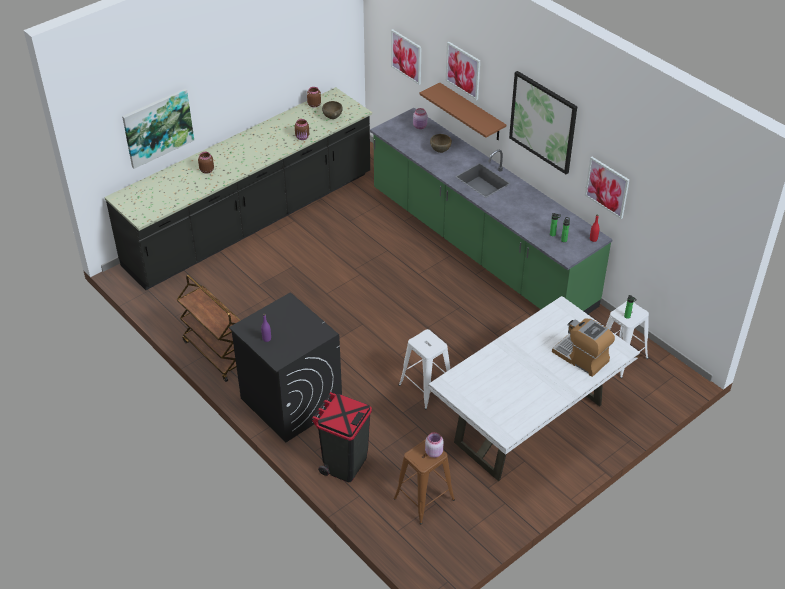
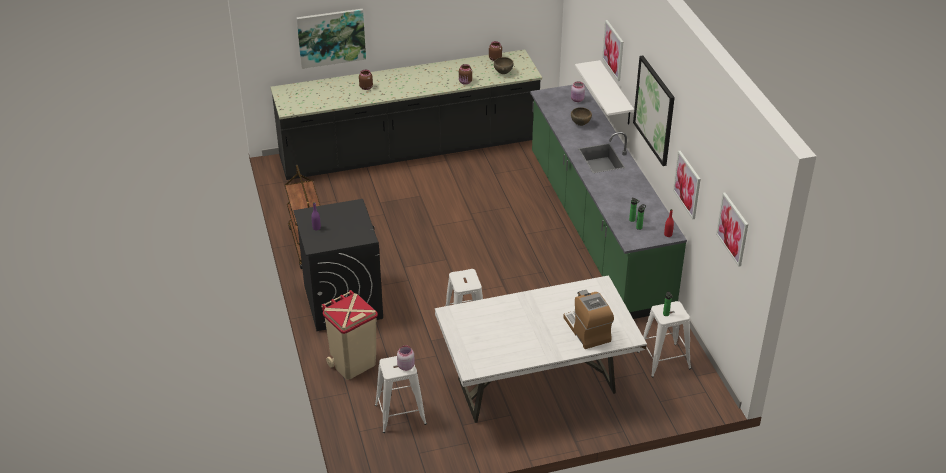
camera: 25 degrees right, 5 degrees down
black trash can [312,392,372,482] -> beige trash can [321,290,378,380]
picture [391,29,421,85] -> picture moved to [716,192,748,267]
brown stool [394,439,455,524] -> white stool [375,356,427,433]
brown shelf [419,83,506,140] -> white shelf [575,60,634,125]

